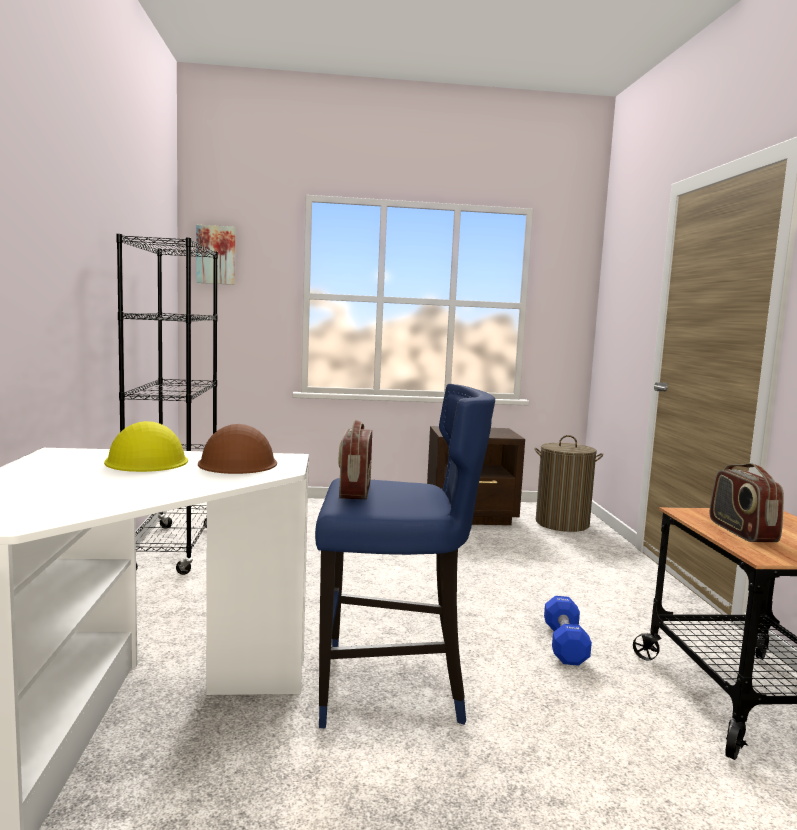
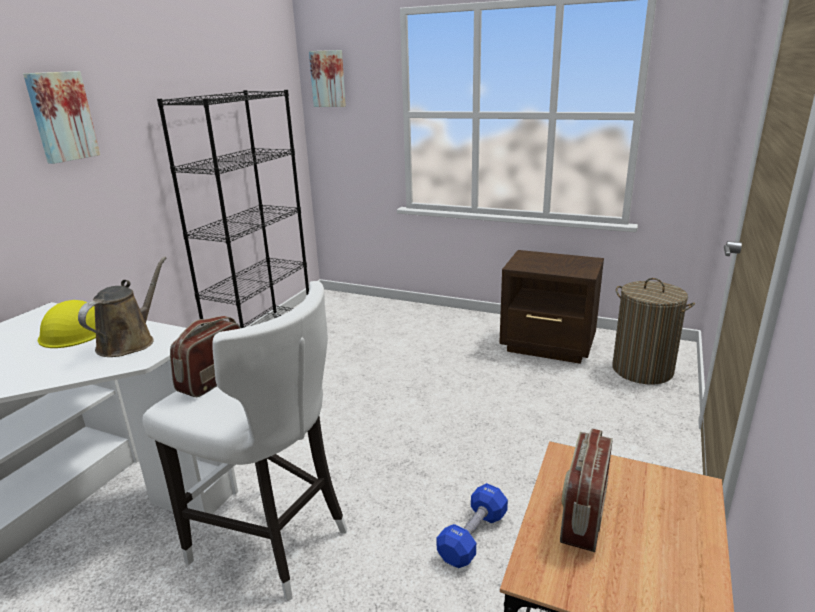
camera: 30 degrees right, 15 degrees up
brown hard hat [198,424,277,474] -> brown watering can [78,257,166,357]
blue stool [315,384,495,728] -> white stool [143,281,347,601]
none -> picture [23,71,100,164]

